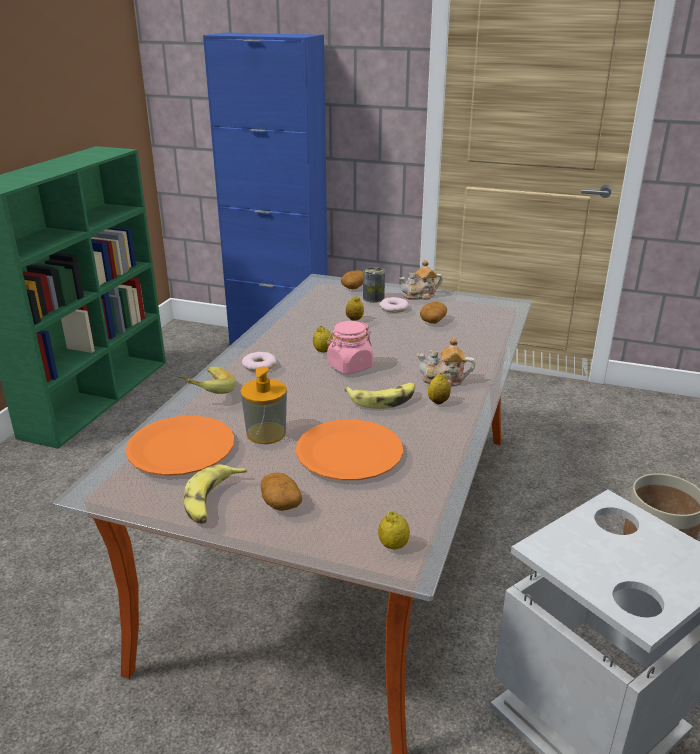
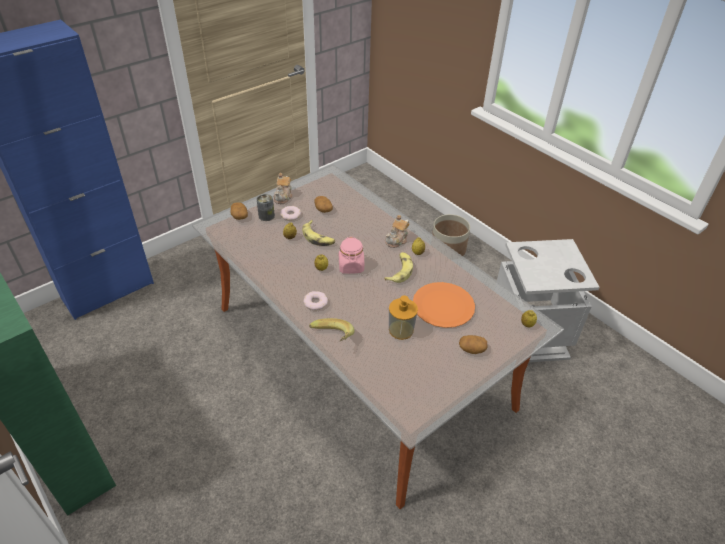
camera: 60 degrees left, 15 degrees up
orange plate [125,415,234,476] -> none
banana [184,465,247,524] -> banana moved to [302,220,335,246]

